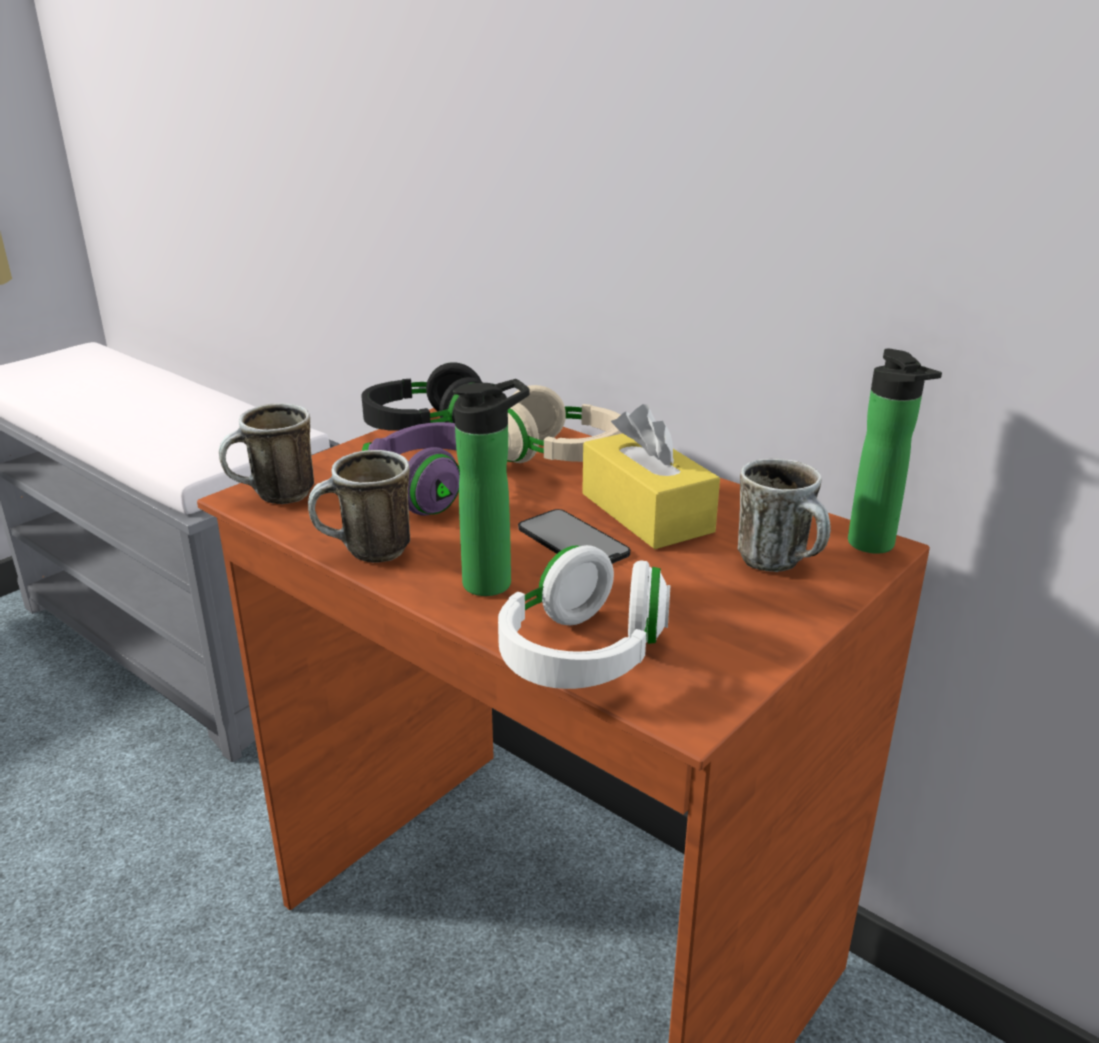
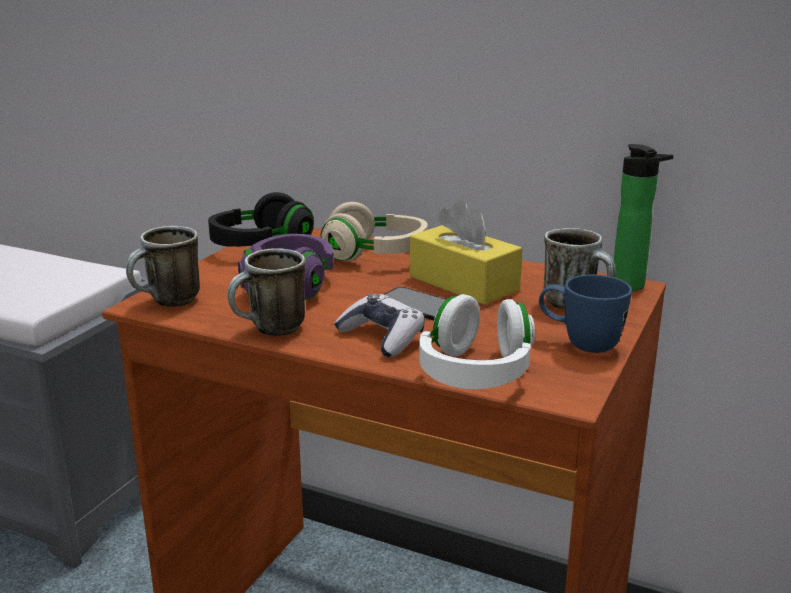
camera: 15 degrees left, 5 degrees down
bottle [453,379,530,596] -> game controller [334,294,425,357]
none -> blue mug [539,275,632,353]

